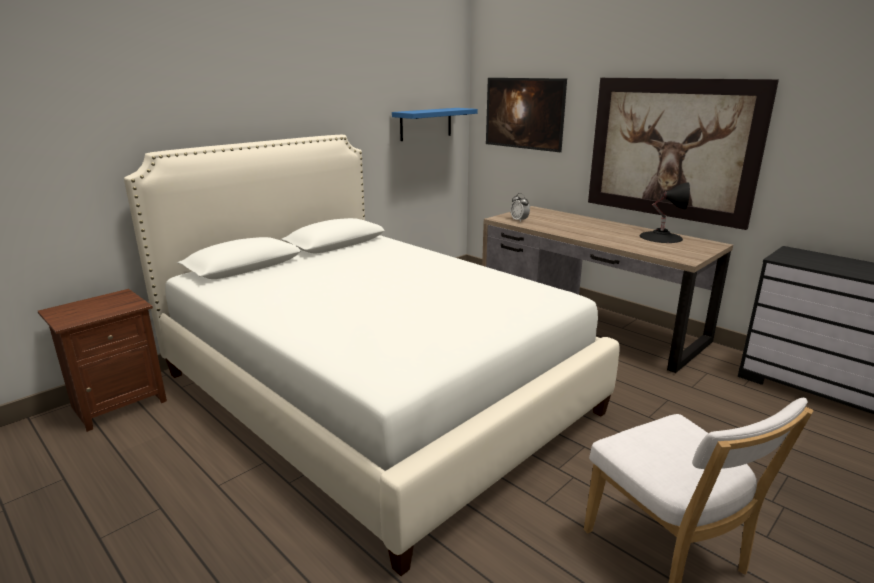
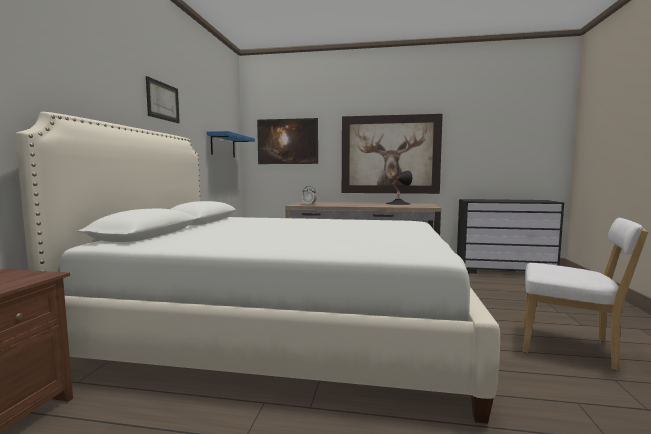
camera: 35 degrees left, 15 degrees down
none -> picture [146,76,180,123]

